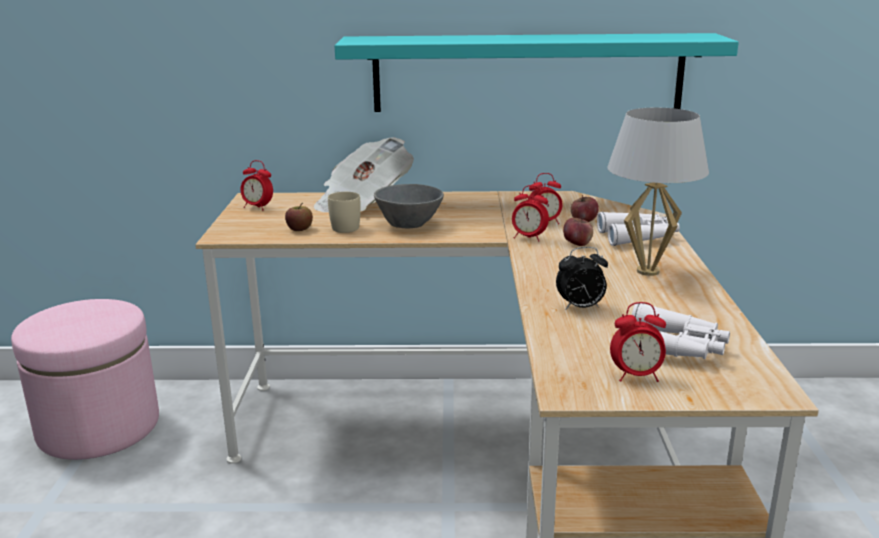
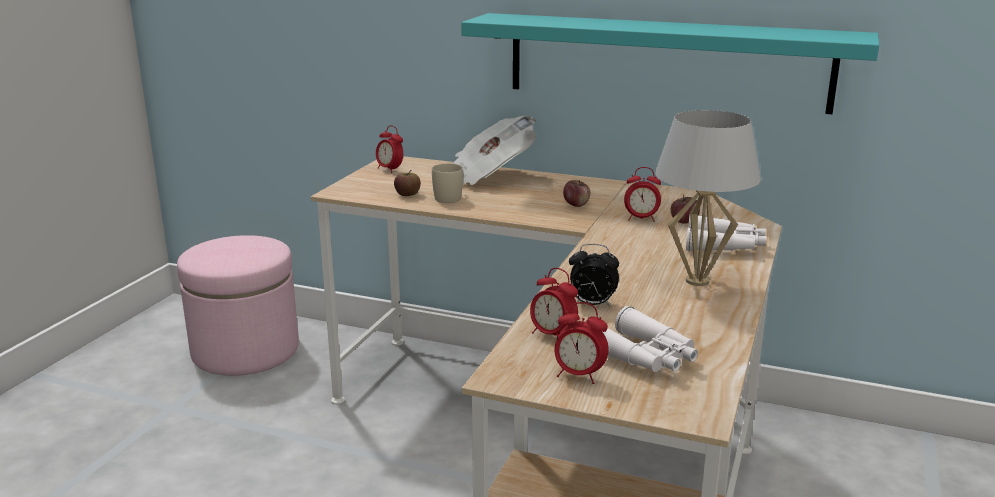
camera: 20 degrees right, 0 degrees up
grey bowl [374,184,444,229] -> none
alarm clock [512,185,549,242] -> alarm clock moved to [530,268,578,337]
apple [563,217,593,246] -> apple moved to [563,180,590,207]

